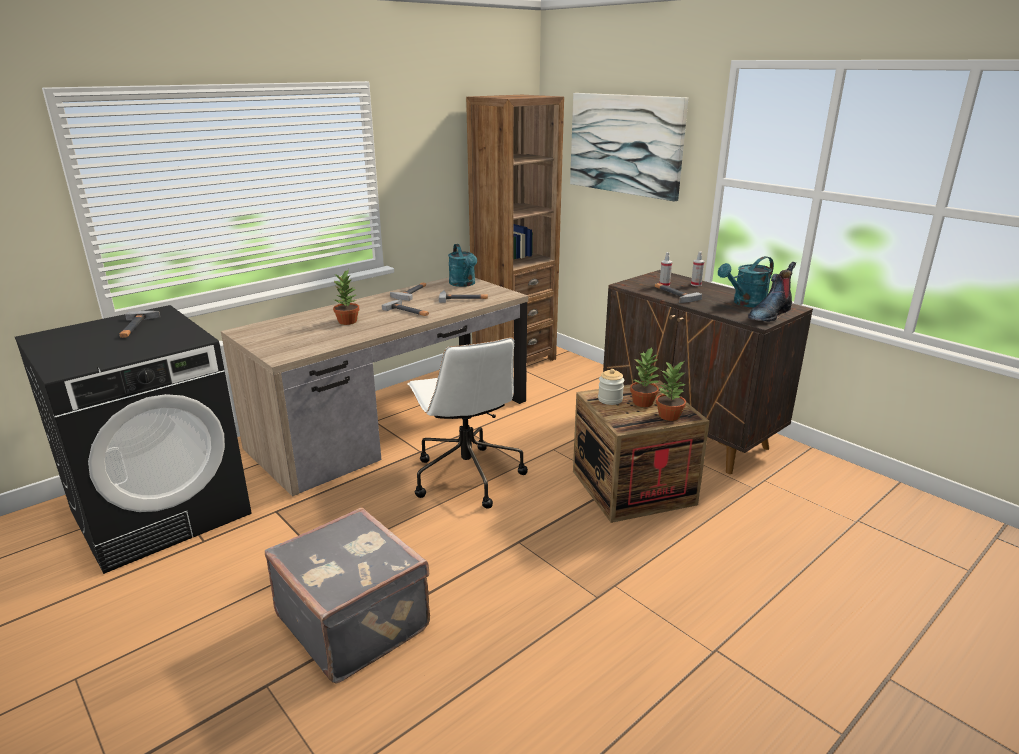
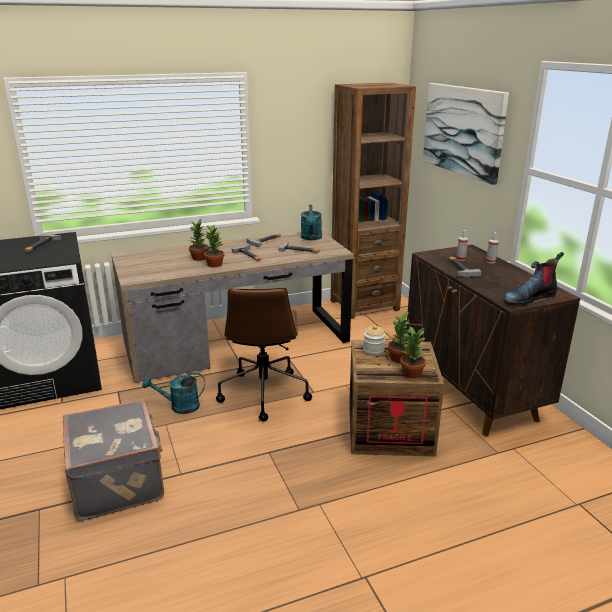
camera: 20 degrees right, 0 degrees up
white office chair [407,337,528,509] -> brown office chair [216,287,312,422]
turquoise watering can [718,256,774,307] -> turquoise watering can moved to [142,372,205,414]
none -> potted plant [204,224,224,267]

